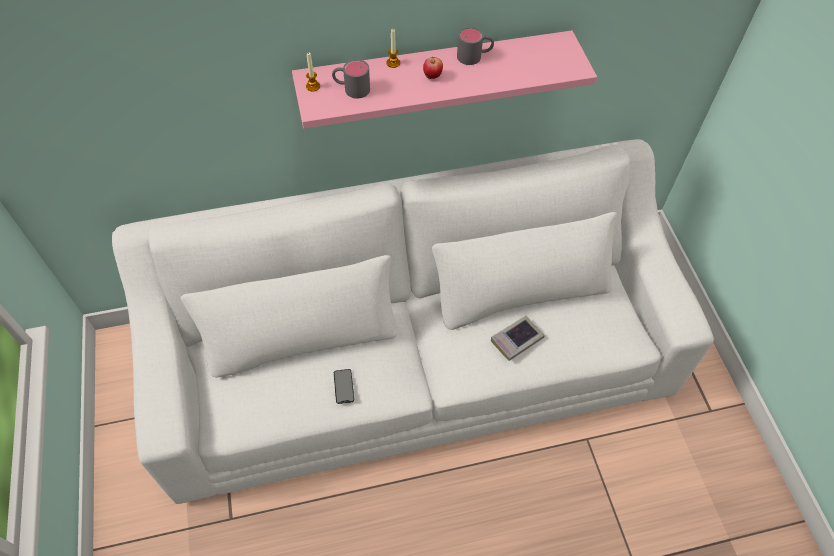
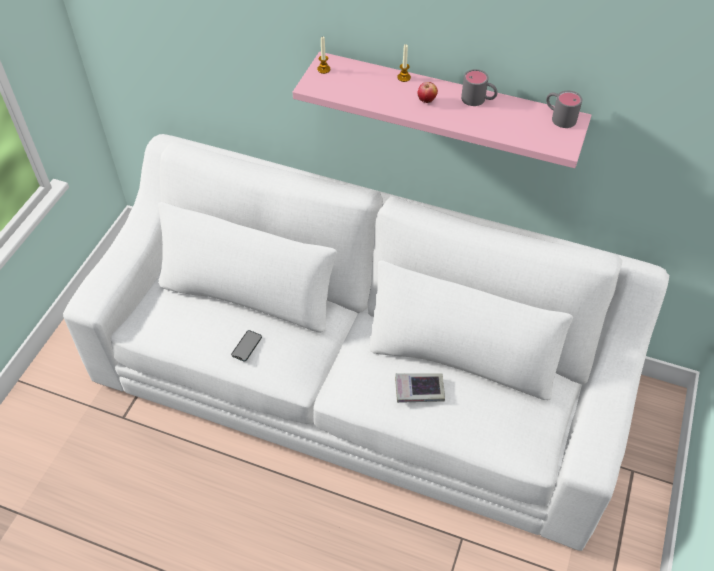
camera: 35 degrees right, 5 degrees down
grey mug [332,59,370,99] -> grey mug moved to [546,91,582,128]

